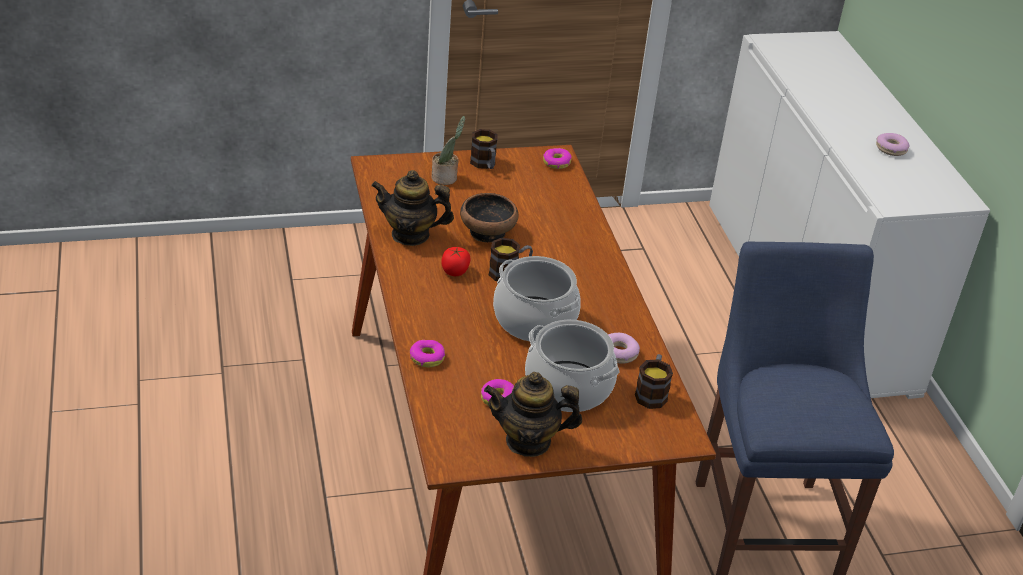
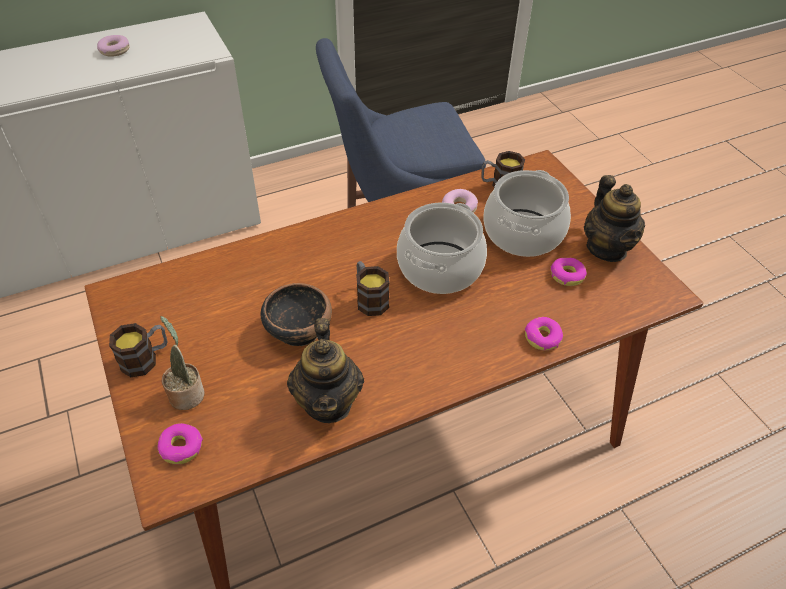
camera: 100 degrees left, 10 degrees up
tomato [441,247,471,276] -> none
donut [543,148,572,169] -> donut moved to [158,423,203,464]

